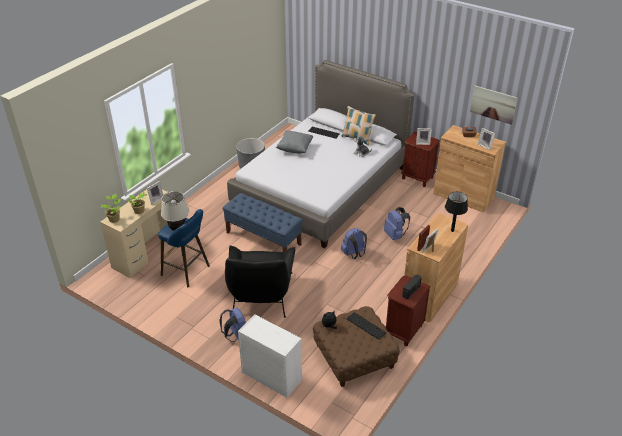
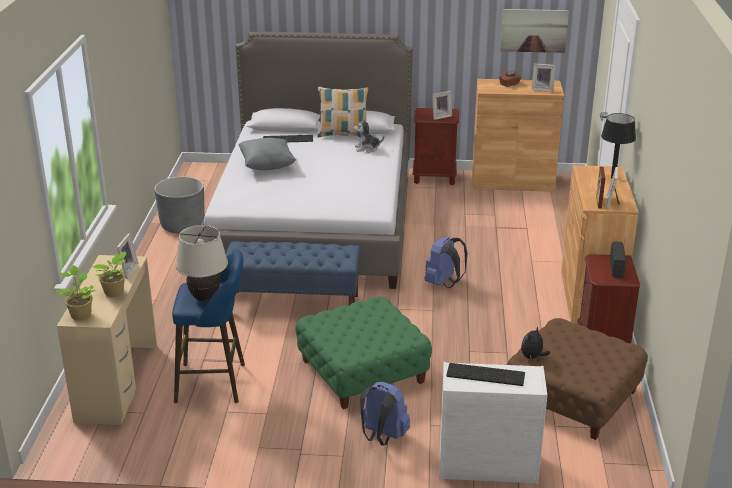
camera: 30 degrees left, 10 degrees down
black armchair [225,246,295,318] -> green ottoman [295,296,432,409]
keyboard [347,312,387,340] -> keyboard moved to [446,363,525,386]
blue backpack [384,207,410,240] -> none

